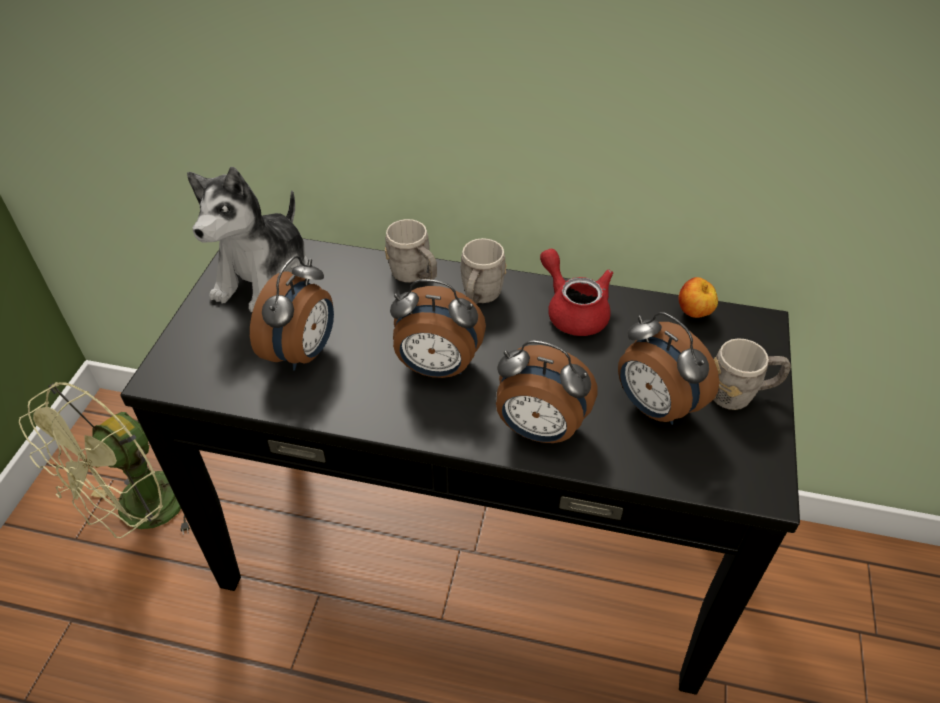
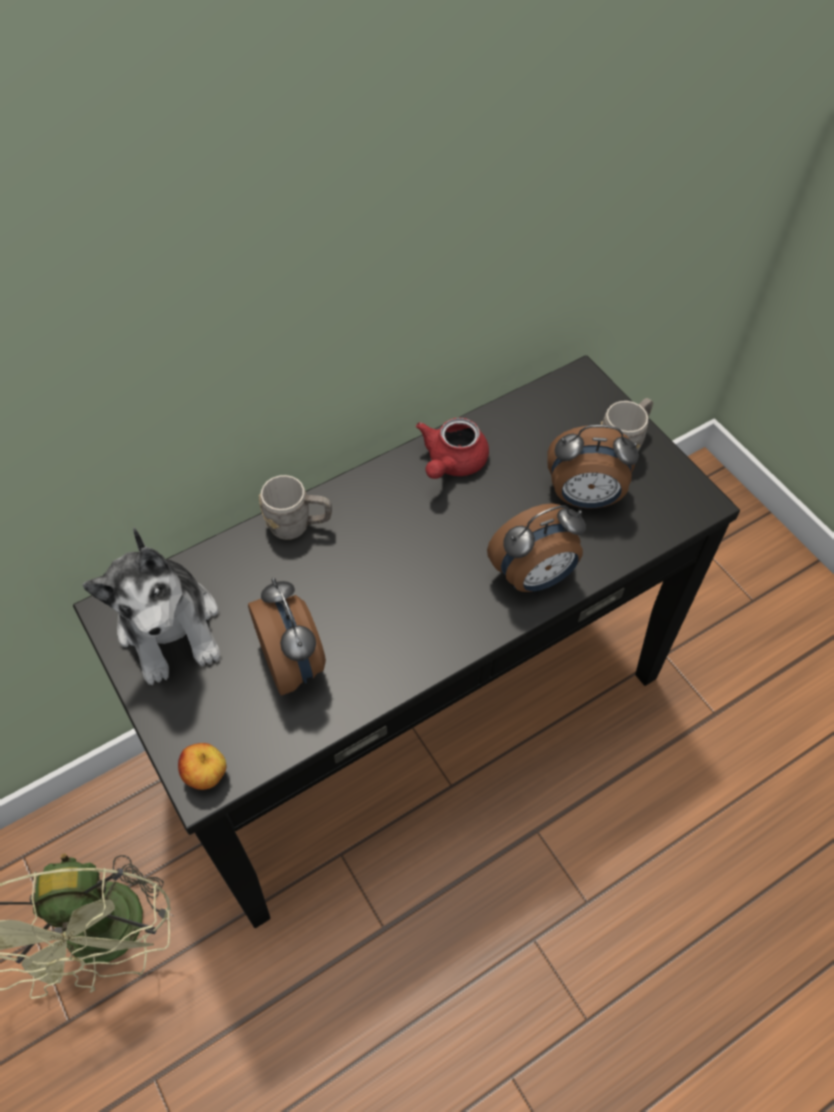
camera: 45 degrees left, 10 degrees up
alarm clock [390,279,486,378] -> none
grey mug [461,238,507,305] -> none
red teapot [540,249,613,336] -> red teapot turned 75 degrees counterclockwise [416,418,489,479]
apple [679,277,718,318] -> apple moved to [178,743,226,790]

